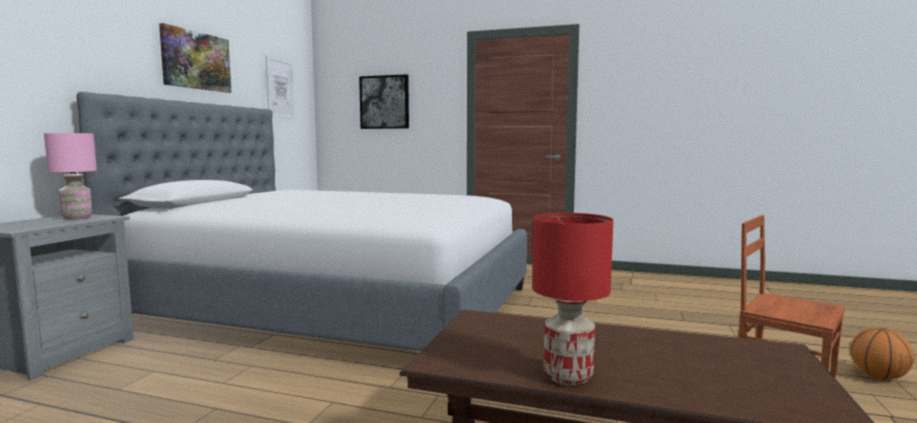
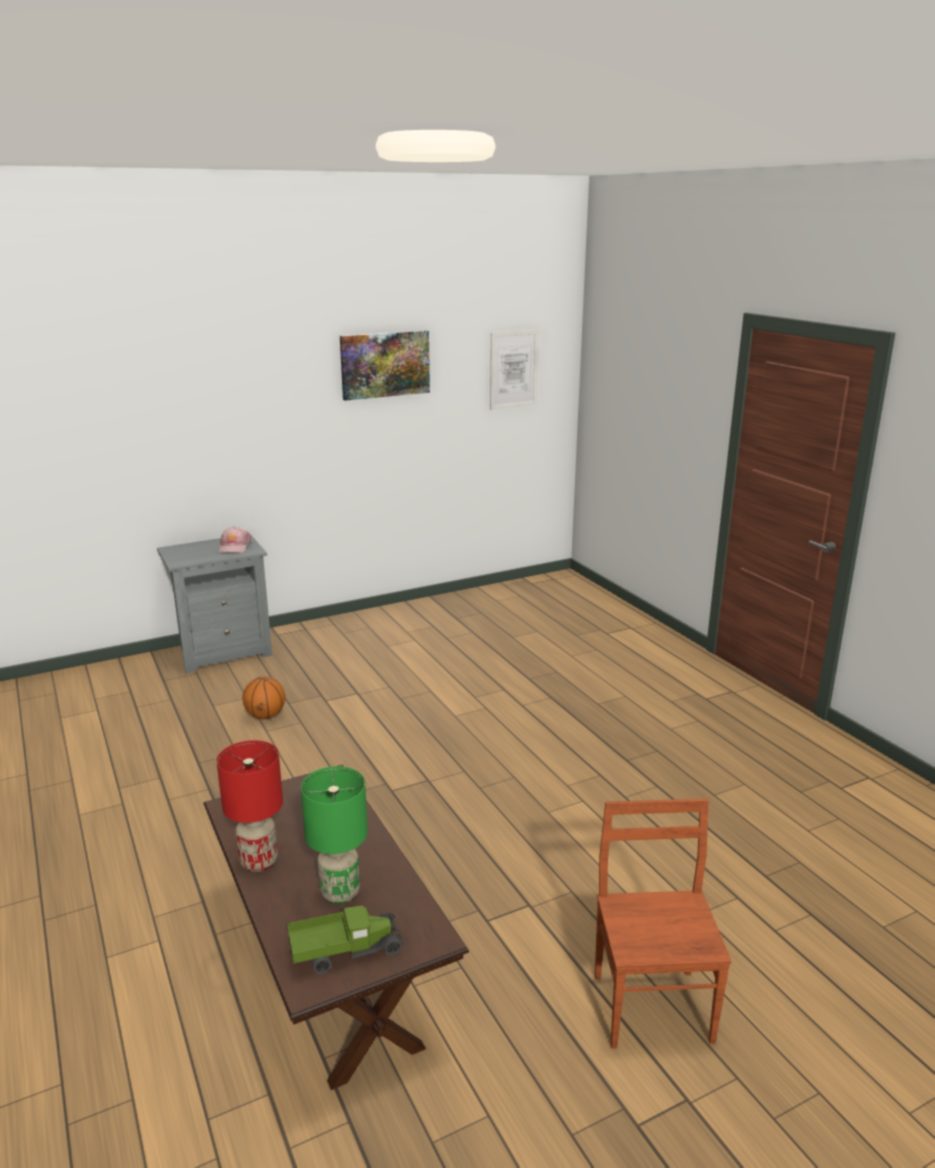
camera: 45 degrees right, 15 degrees up
pink table lamp [44,133,97,220] -> pink cap [219,526,251,553]
bed [77,91,527,351] -> none
picture [359,74,409,129] -> none
basketball [851,327,914,380] -> basketball moved to [242,676,285,719]
none -> toy truck [287,905,404,974]
none -> green table lamp [301,766,368,904]

